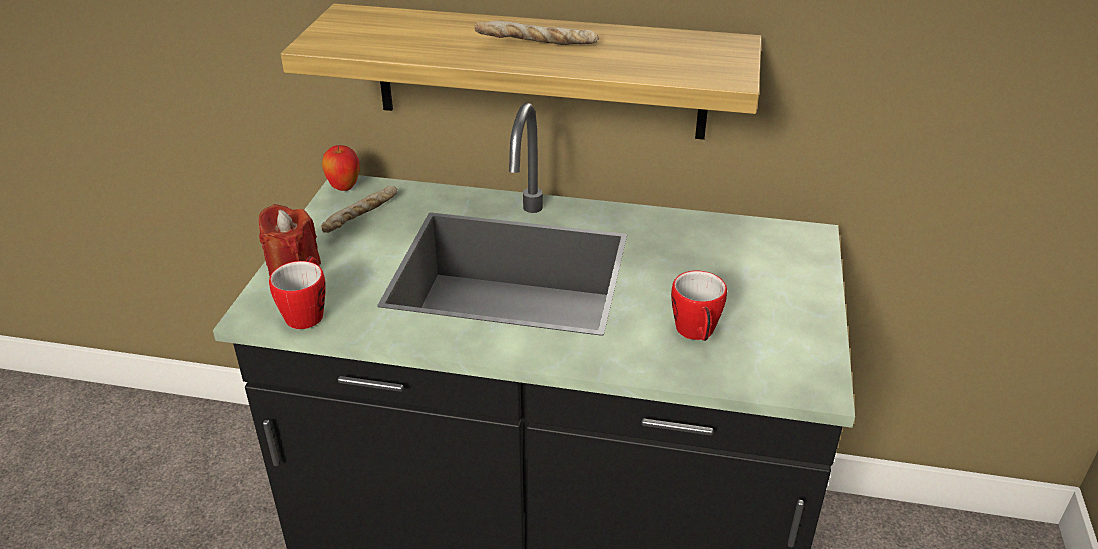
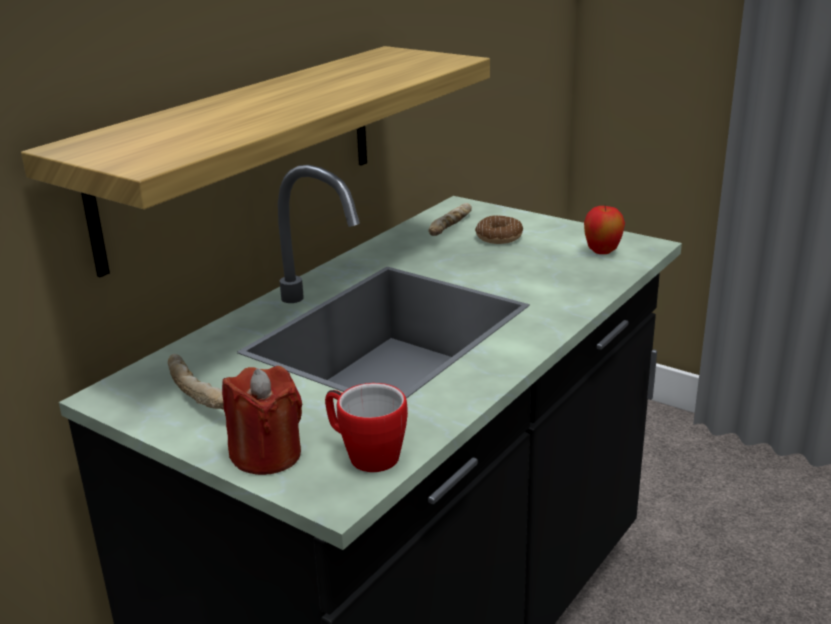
camera: 65 degrees left, 10 degrees down
apple [322,145,360,191] -> apple moved to [584,206,625,254]
bread [475,20,599,45] -> bread moved to [428,203,472,236]
mug [671,271,727,341] -> none
none -> donut [475,215,523,244]

